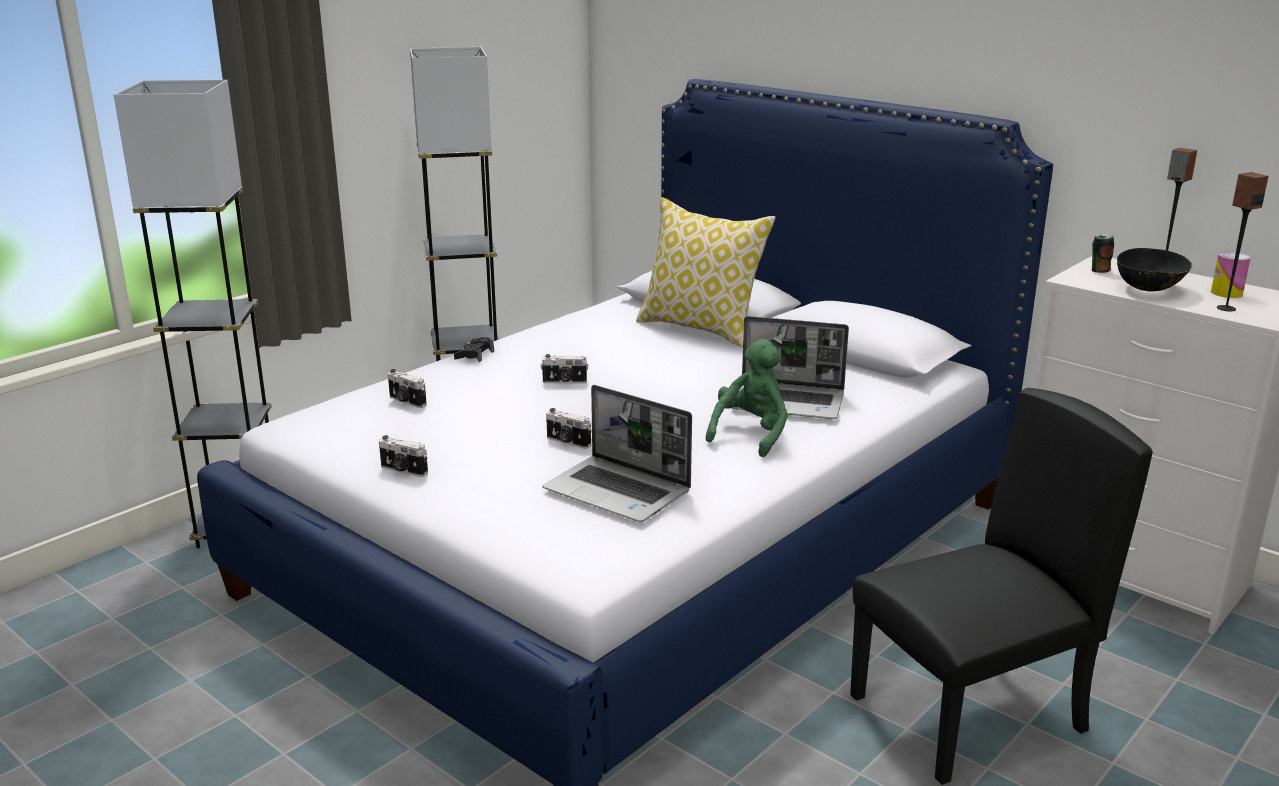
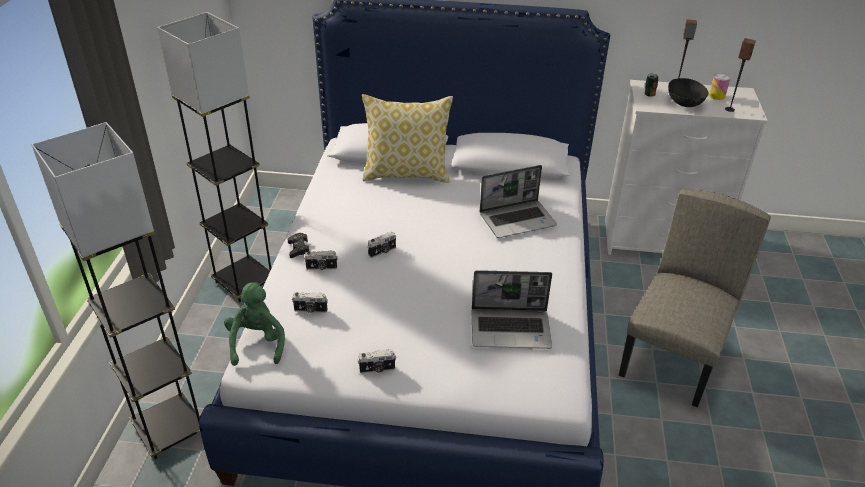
camera: 35 degrees left, 15 degrees up
camera [546,408,591,449] -> camera moved to [304,251,338,270]
green plush toy [705,339,788,457] -> green plush toy moved to [224,282,285,366]
black chair [850,388,1152,785] -> beige chair [619,189,771,407]

